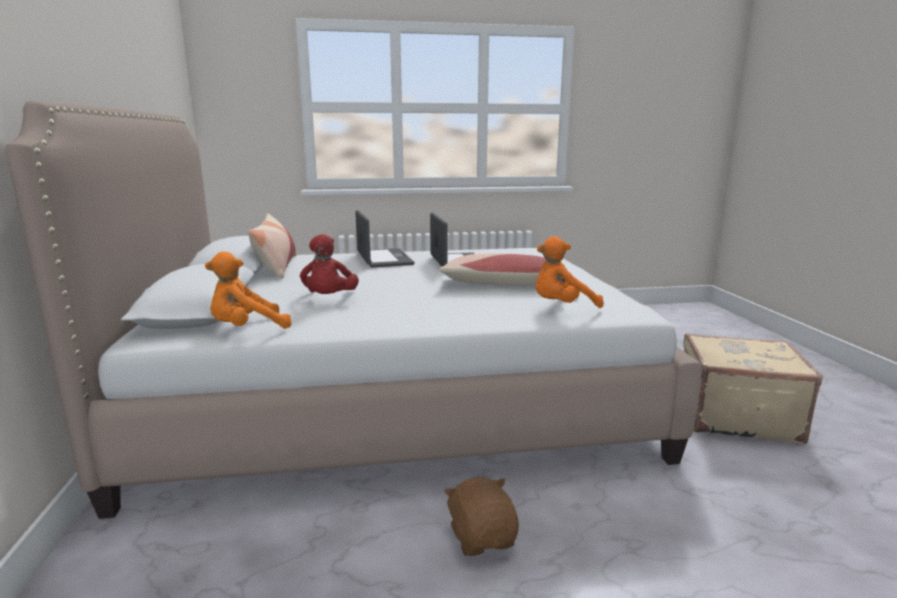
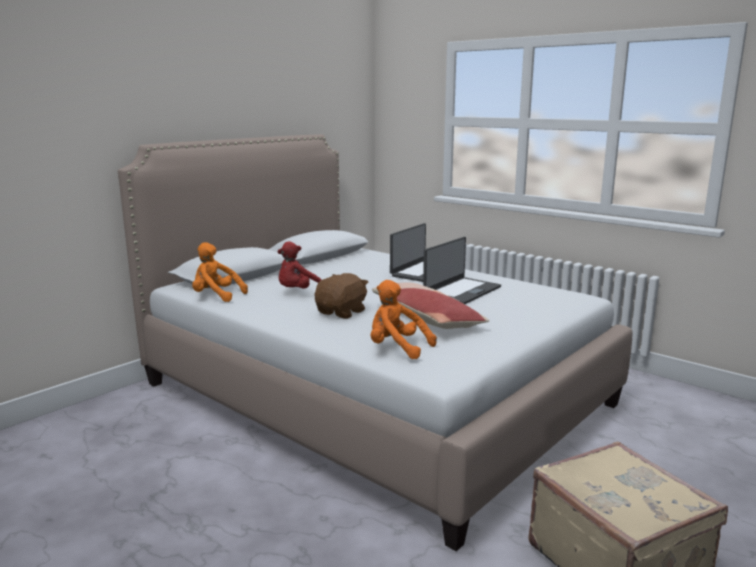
camera: 50 degrees right, 0 degrees up
pillow [248,213,296,278] -> none
brown plush toy [444,477,519,556] -> brown plush toy moved to [314,273,368,319]

